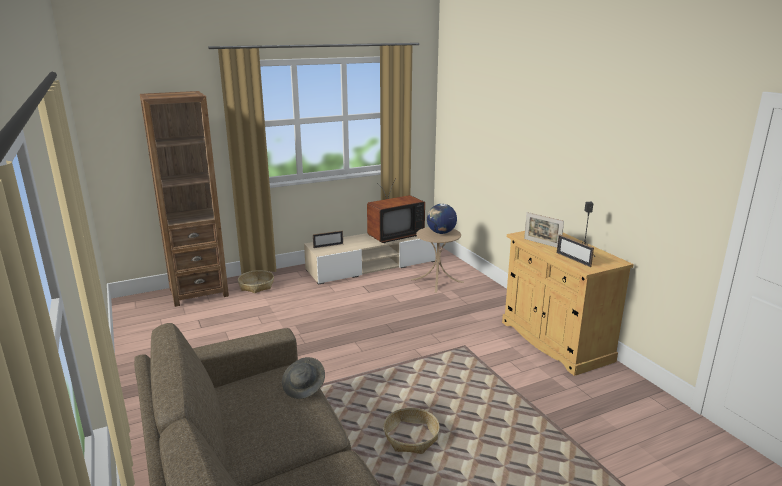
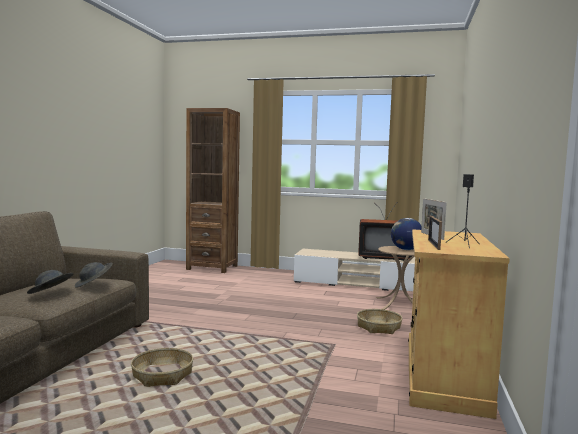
camera: 40 degrees right, 15 degrees down
basket [238,270,274,293] -> basket moved to [357,309,403,334]
picture frame [313,230,343,248] -> none
none -> grey hat [27,270,74,294]

